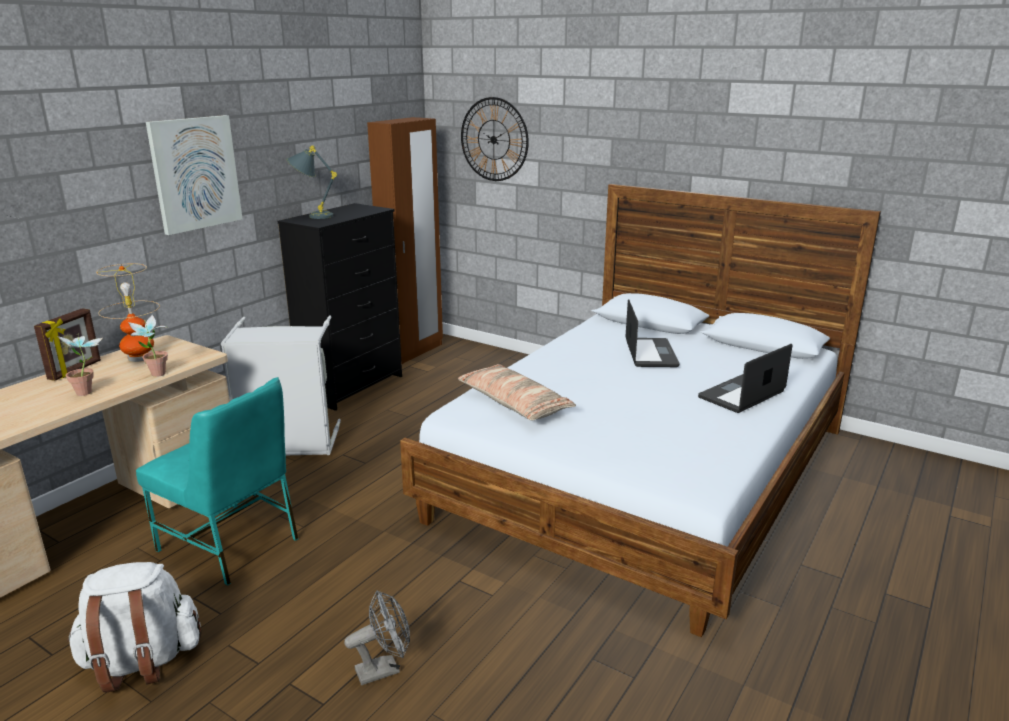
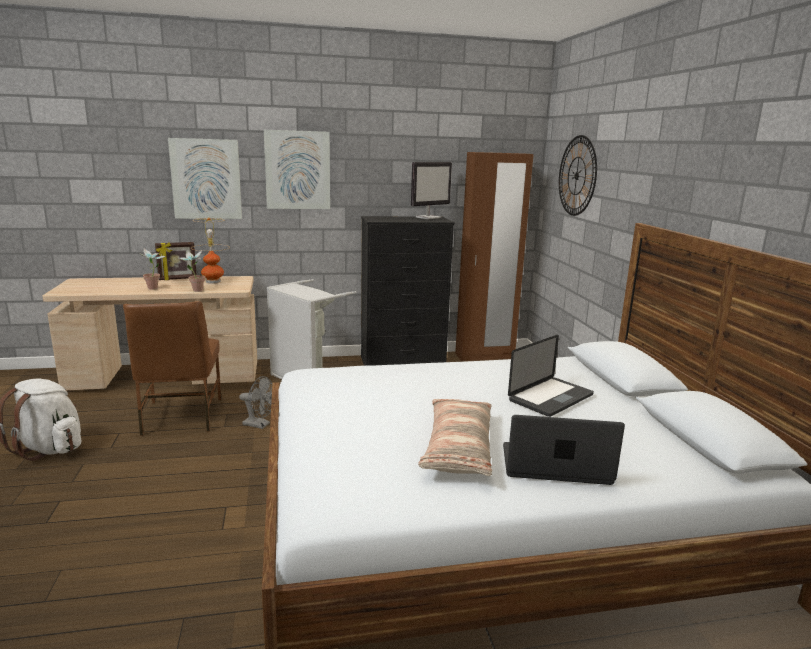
camera: 45 degrees right, 5 degrees down
turquoise chair [136,377,298,586] -> brown chair [123,301,222,436]
grey table lamp [286,145,337,219] -> none
grey fan [344,590,410,685] -> grey fan moved to [239,376,272,429]
pillow [458,364,576,420] -> pillow moved to [418,399,492,476]
none -> picture [168,138,242,219]
none -> monitor [411,162,452,219]

